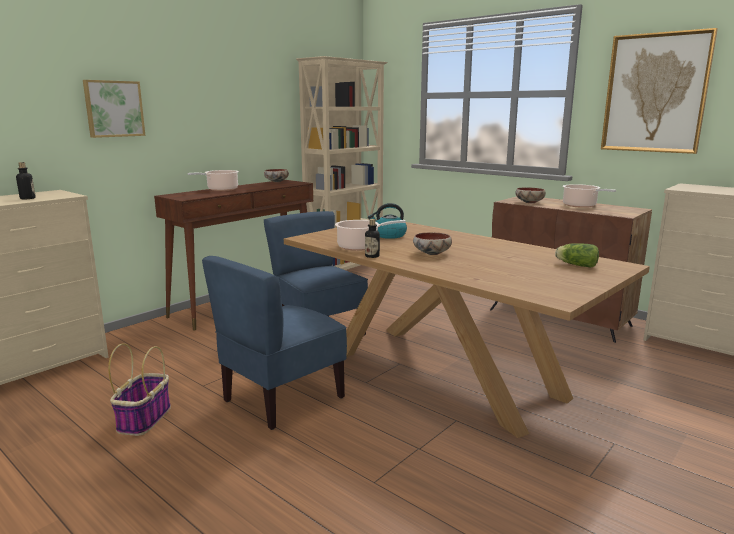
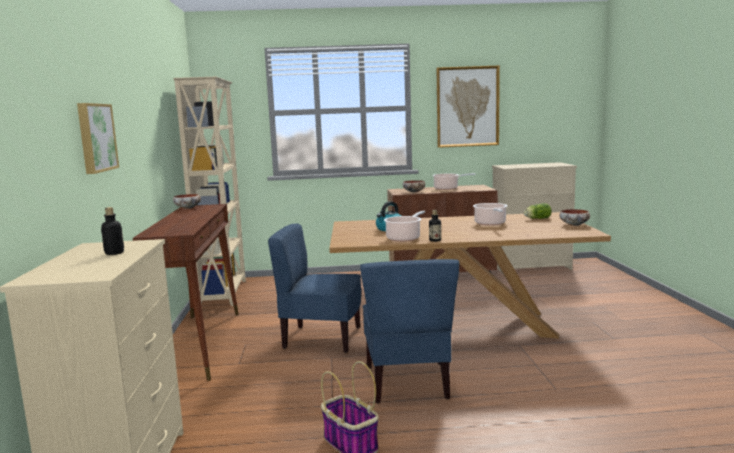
camera: 45 degrees left, 5 degrees down
cooking pot [187,170,239,191] -> cooking pot moved to [473,203,508,226]
bowl [413,232,452,255] -> bowl moved to [560,209,590,226]

